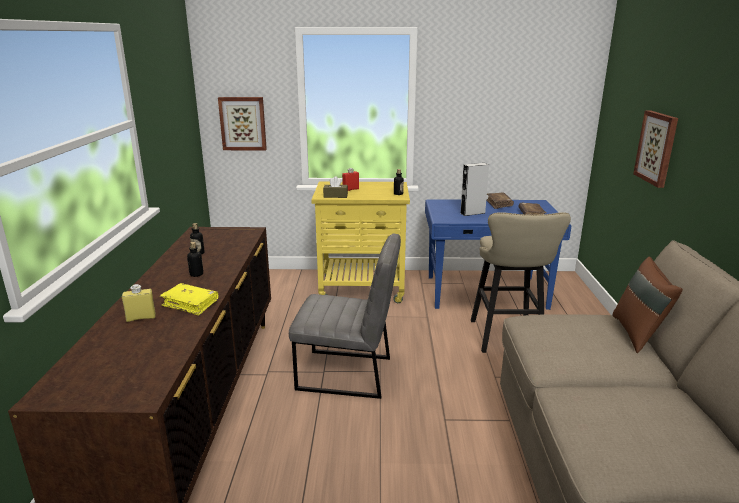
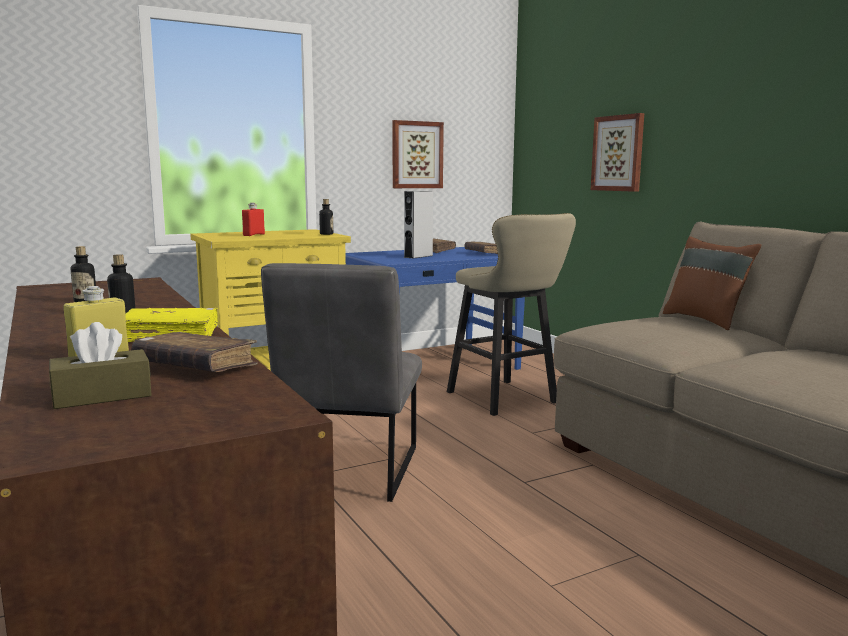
camera: 30 degrees left, 10 degrees down
picture [218,97,267,150] -> picture moved to [392,120,444,188]
grey chair [289,234,401,399] -> grey chair turned 120 degrees clockwise [261,263,422,502]
brown tissue box [323,176,348,198] -> brown tissue box moved to [49,322,152,409]
none -> brown book [131,332,258,372]

